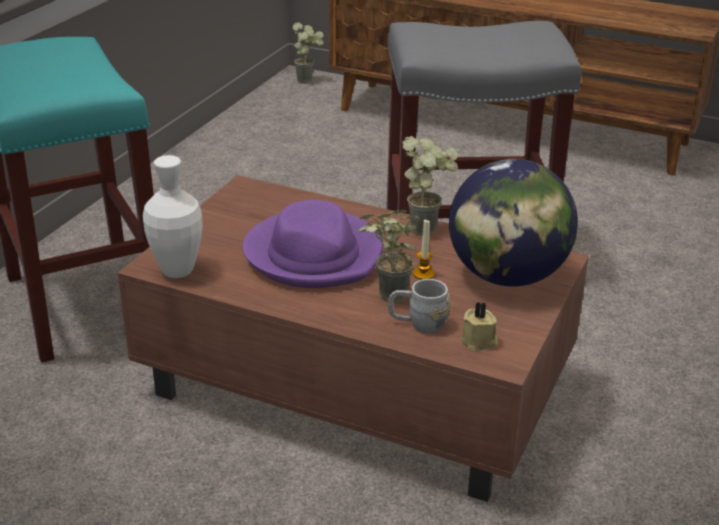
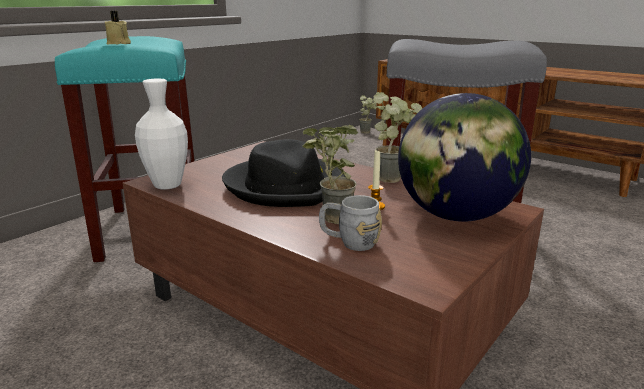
camera: 15 degrees right, 10 degrees down
purple hat [243,200,383,288] -> black hat [222,139,345,207]
beige candle [460,302,498,351] -> beige candle moved to [105,11,131,45]

